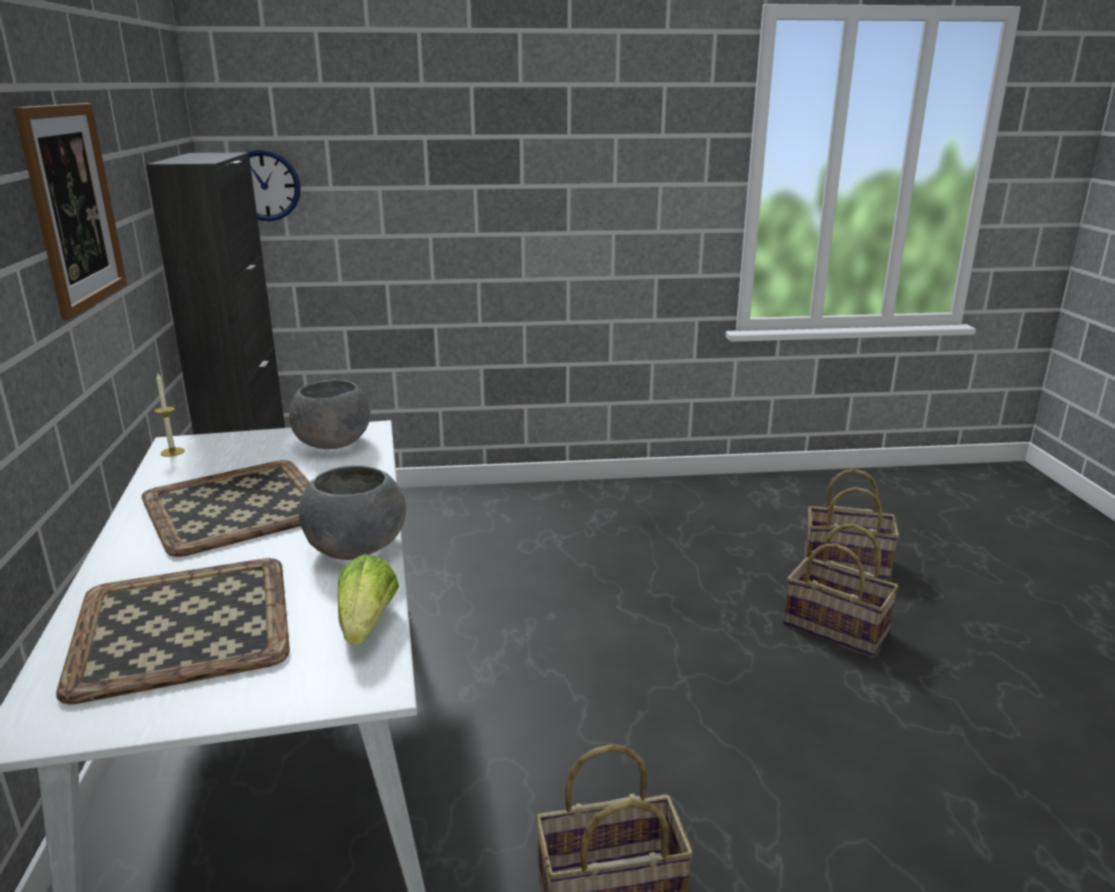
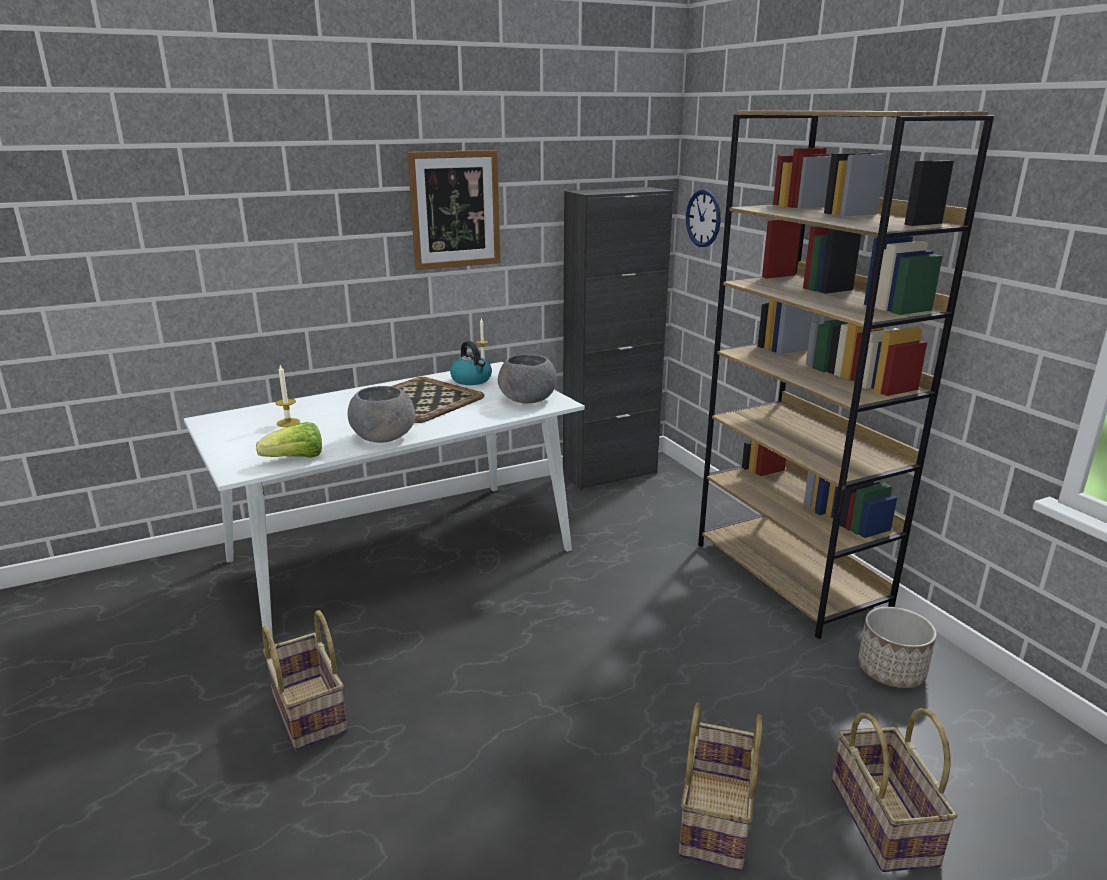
camera: 70 degrees right, 0 degrees up
tray [56,558,290,704] -> candle [275,365,300,427]
none -> kettle [450,341,492,385]
none -> brown bookcase [698,111,994,639]
none -> planter [858,607,937,688]

